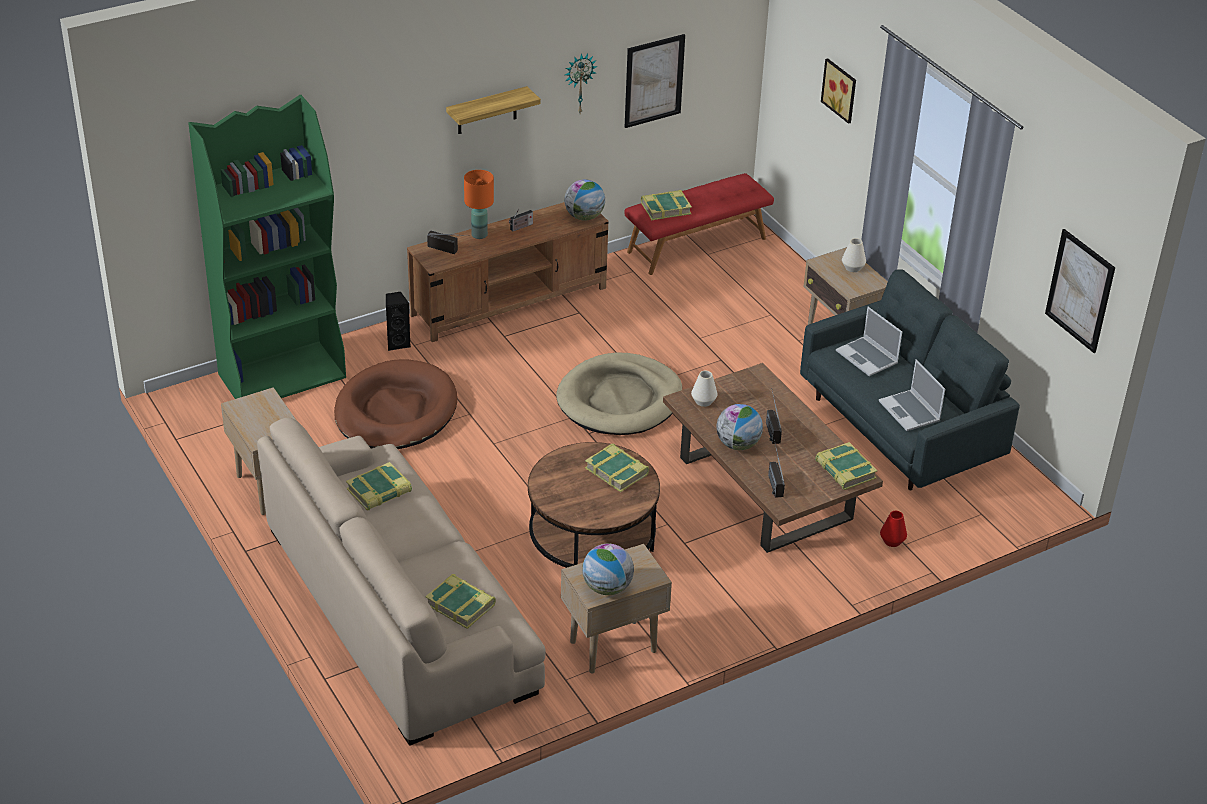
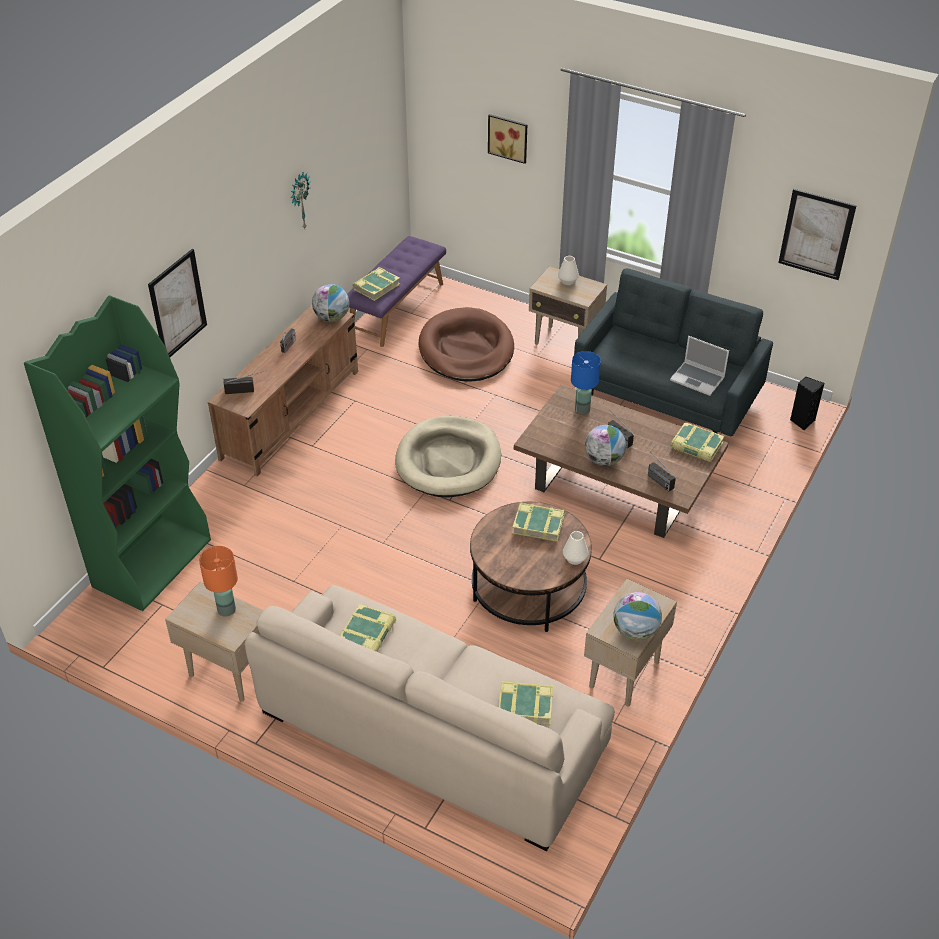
camera: 30 degrees left, 5 degrees up
brown dog bed [334,359,457,449] -> brown dog bed moved to [419,307,514,382]
black speaker [386,292,411,351] -> black speaker moved to [790,377,824,430]
shelf [446,86,541,134] -> none
orange table lamp [464,170,494,239] -> orange table lamp moved to [199,546,238,617]
picture [625,34,685,128] -> picture moved to [148,249,207,357]
red bench [625,173,774,275] -> purple bench [347,236,446,347]
white vase [691,371,718,407] -> white vase moved to [563,531,589,565]
laptop [836,307,902,376] -> none
red vase [880,511,907,547] -> none
none -> blue table lamp [571,351,601,414]

